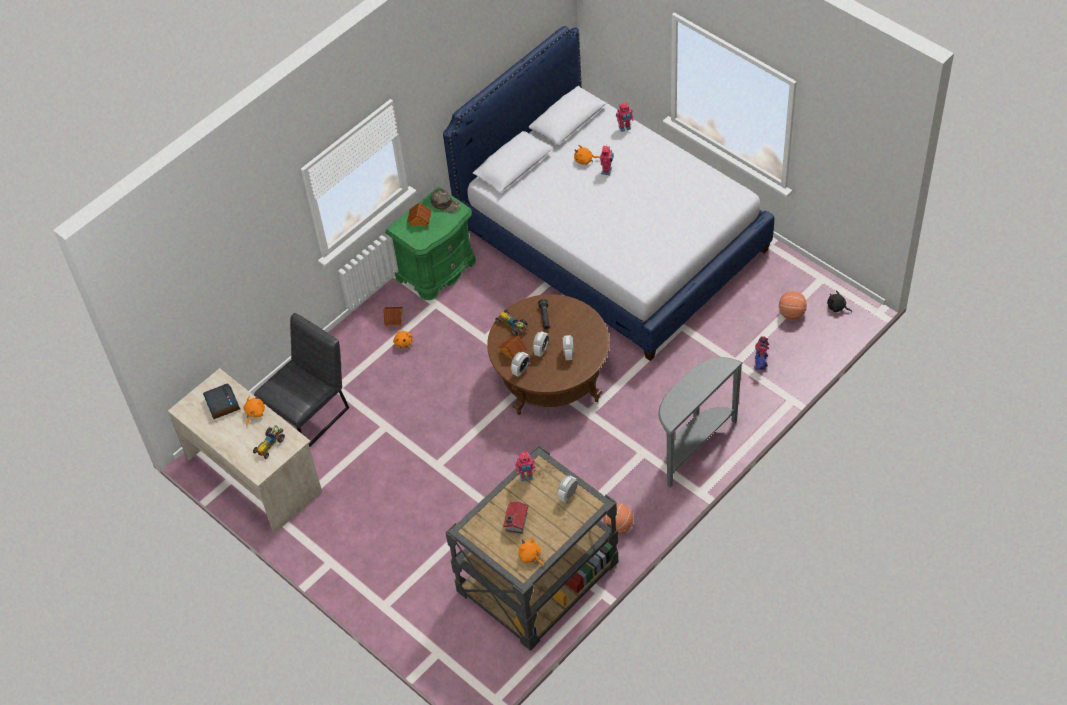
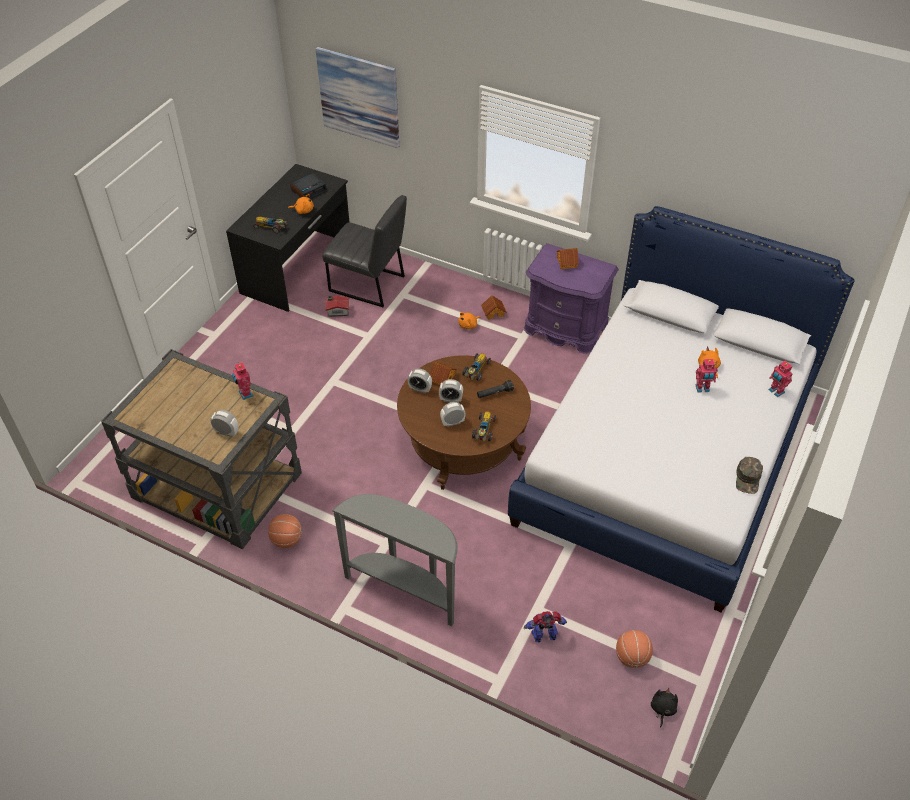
camera: 70 degrees right, 5 degrees down
beige desk [168,368,322,534] -> black desk [226,164,349,312]
green nightstand [385,187,476,300] -> purple nightstand [524,243,619,354]
green cap [430,189,461,213] -> green cap moved to [736,457,763,494]
toy house [503,501,529,534] -> toy house moved to [325,295,349,317]
orange plush toy [518,537,544,566] -> none
none -> picture [316,47,399,148]
none -> toy car [472,411,496,442]

